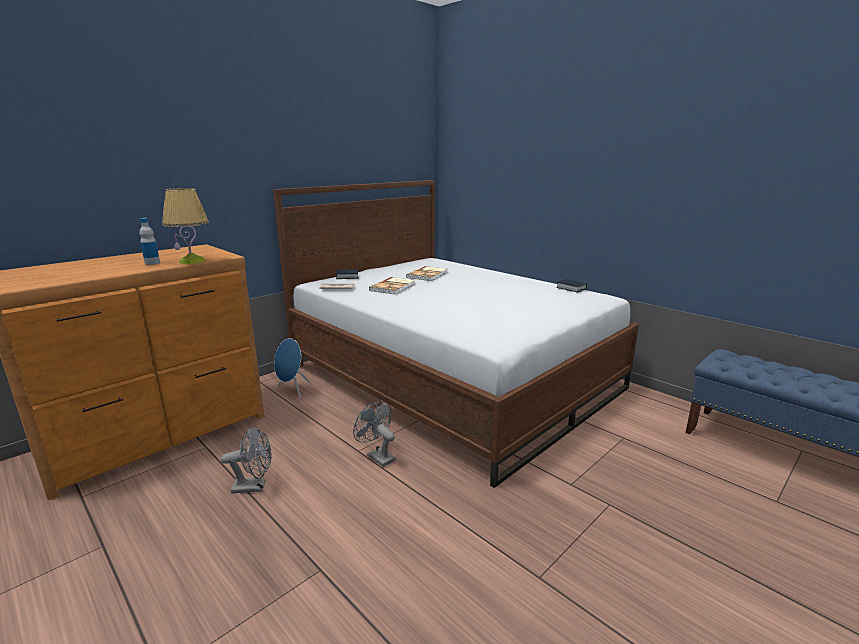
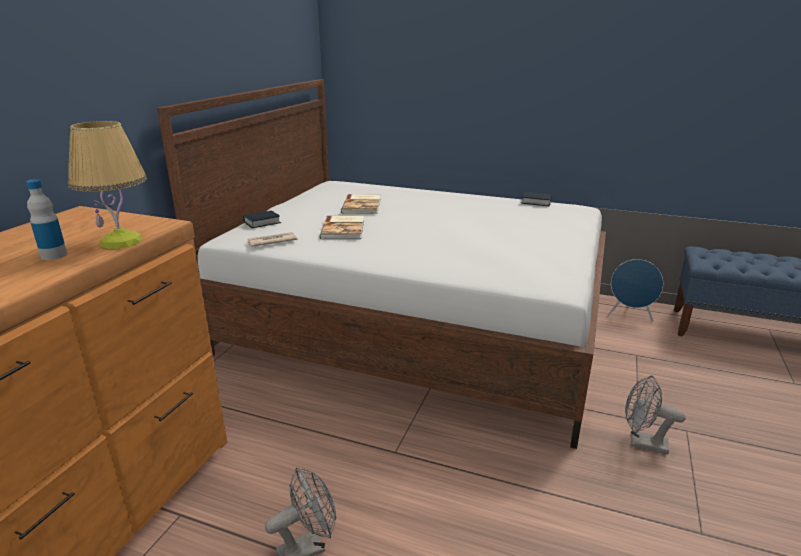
camera: 25 degrees left, 5 degrees up
blue speaker [274,338,311,398] -> blue speaker moved to [607,259,663,322]
grey fan [353,401,396,467] -> grey fan moved to [625,375,686,454]

